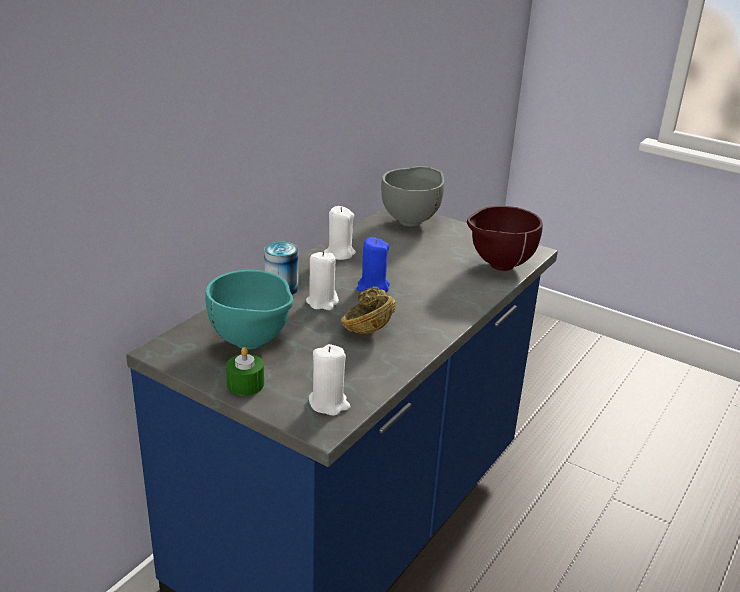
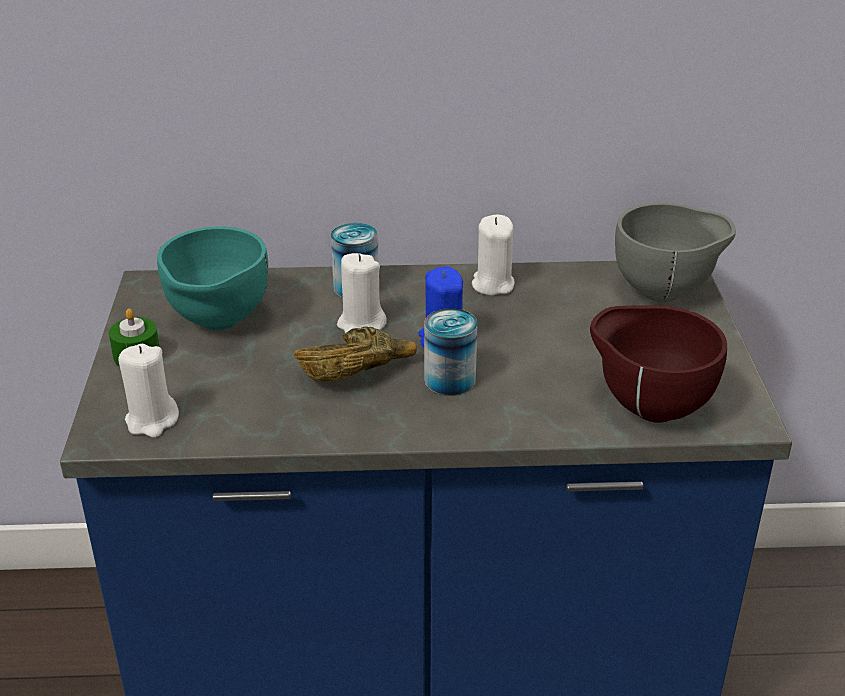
camera: 55 degrees right, 5 degrees up
none -> can [424,308,478,396]

